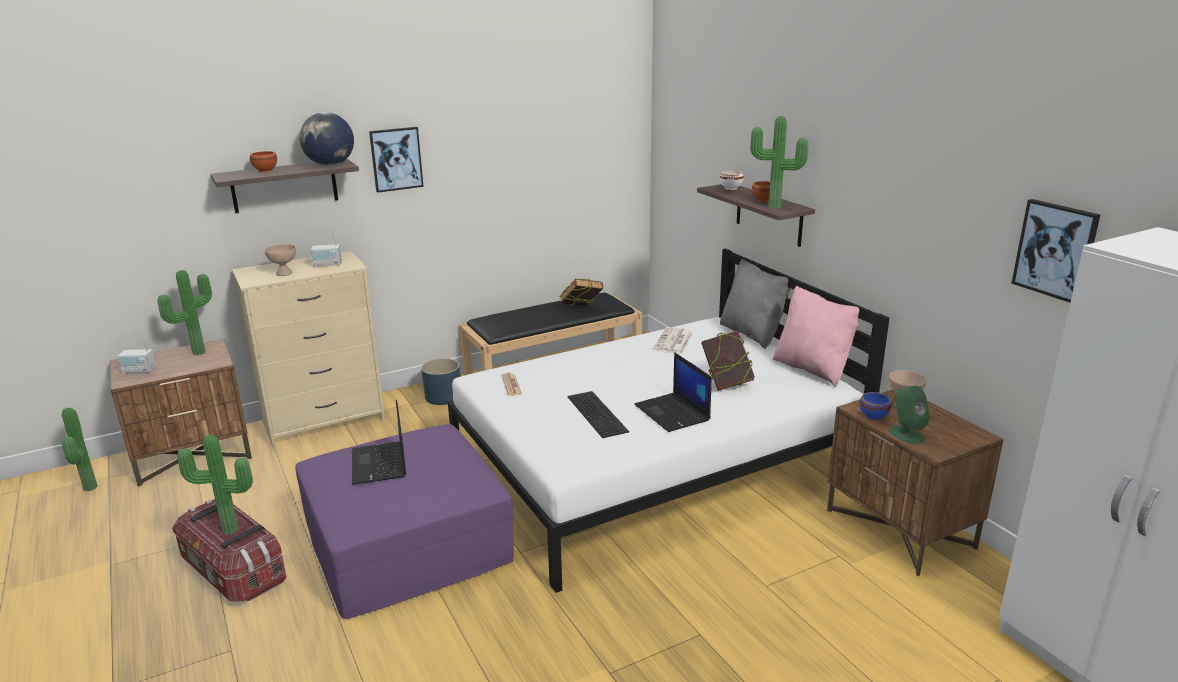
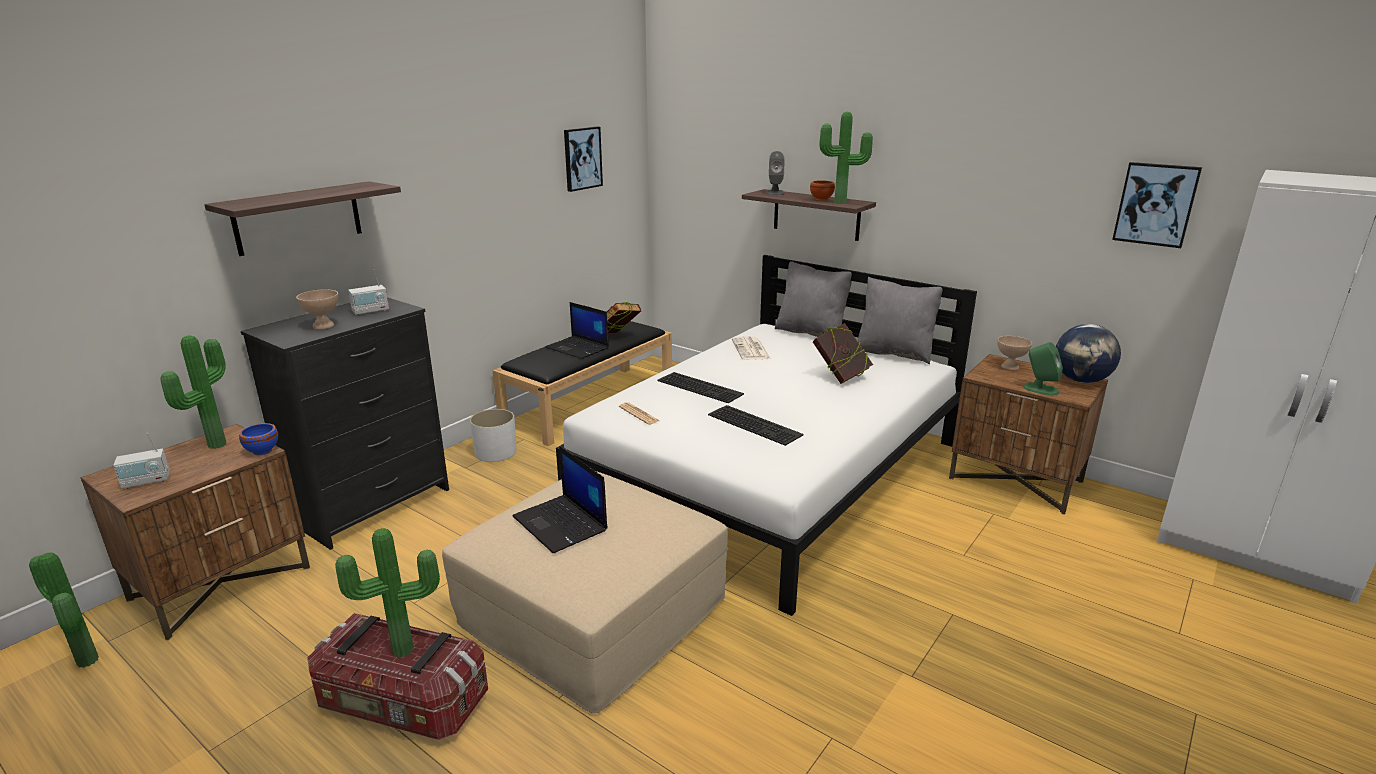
camera: 25 degrees left, 0 degrees up
beige dresser [232,251,385,448] -> black dresser [241,297,449,550]
brown bowl [250,151,277,173] -> none
purple ottoman [295,424,514,619] -> beige ottoman [442,471,728,713]
globe [299,112,354,166] -> globe moved to [1056,324,1121,383]
picture [369,127,424,193] -> picture moved to [564,127,603,192]
blue planter [421,358,460,405] -> white planter [470,409,517,462]
laptop [634,352,712,432] -> laptop moved to [545,302,609,359]
white bowl [720,170,744,190] -> grey speaker [766,151,785,196]
pink pillow [773,286,860,387] -> grey pillow [858,277,943,364]
blue bowl [860,392,892,421] -> blue bowl moved to [239,423,278,455]
none -> keyboard [657,372,744,403]

